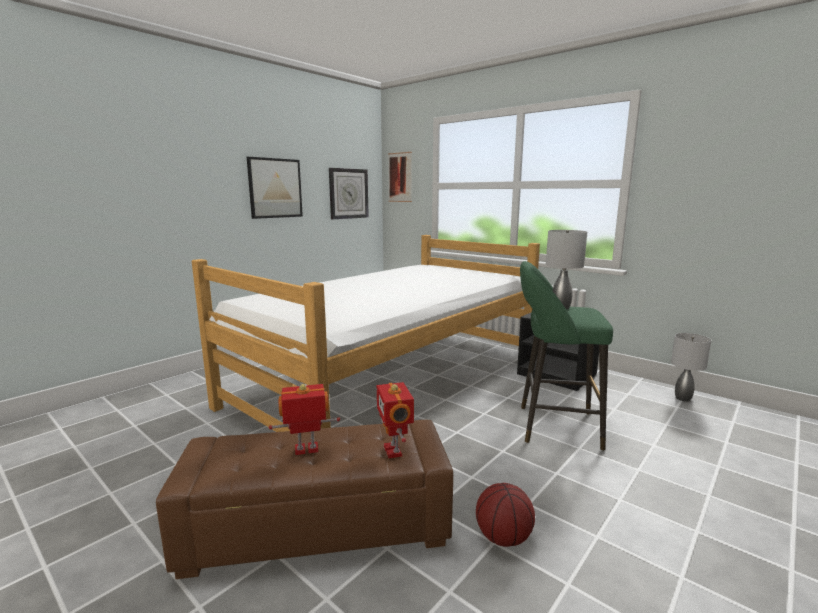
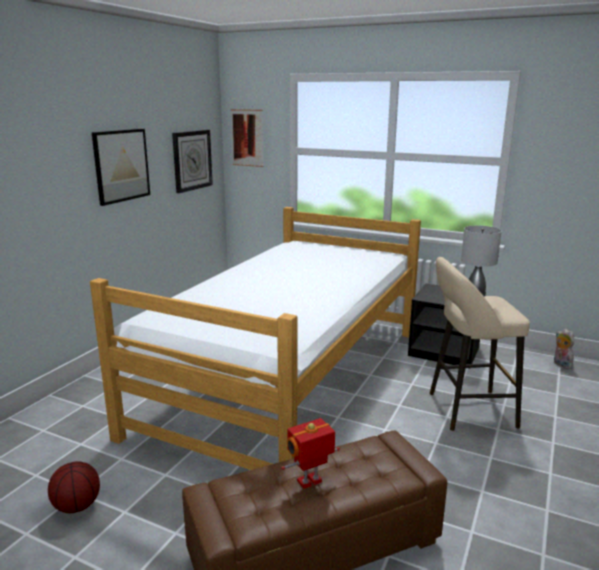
camera: 15 degrees left, 5 degrees up
toy robot [377,382,414,459] -> none
basketball [476,483,535,547] -> basketball moved to [48,461,100,513]
green stool [520,261,613,450] -> beige stool [430,257,530,431]
grey table lamp [671,333,712,401] -> plush toy [554,329,574,369]

